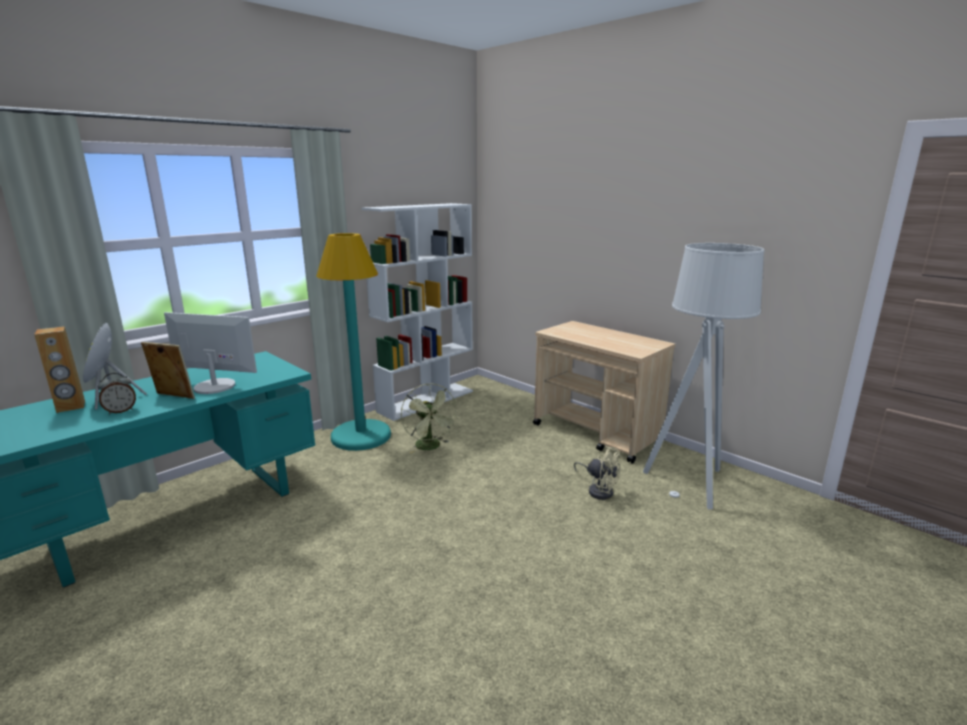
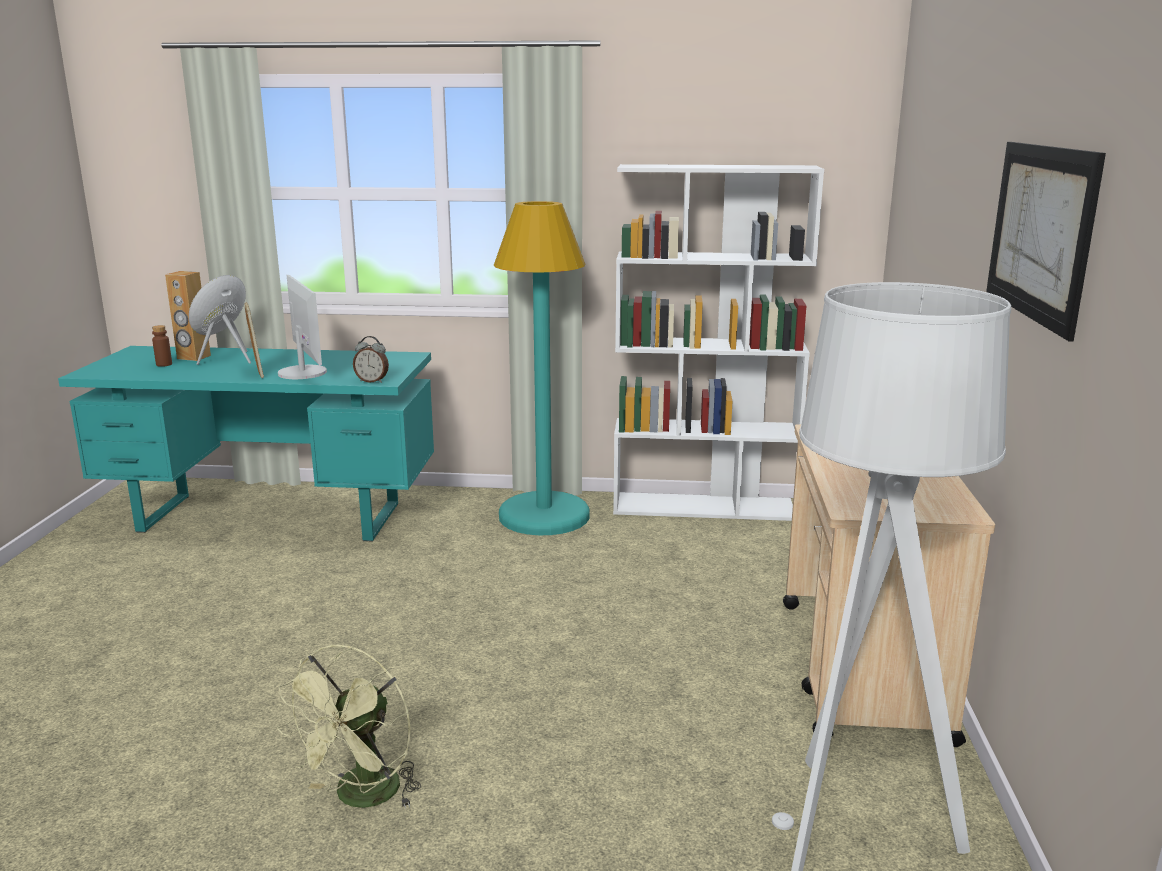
camera: 50 degrees right, 0 degrees up
alarm clock [98,373,136,414] -> alarm clock moved to [353,336,389,383]
green fan [401,383,458,453] -> green fan moved to [277,645,421,809]
beige fan [574,446,621,500] -> none
none -> brown bottle [152,325,172,367]
none -> picture [986,142,1106,341]

